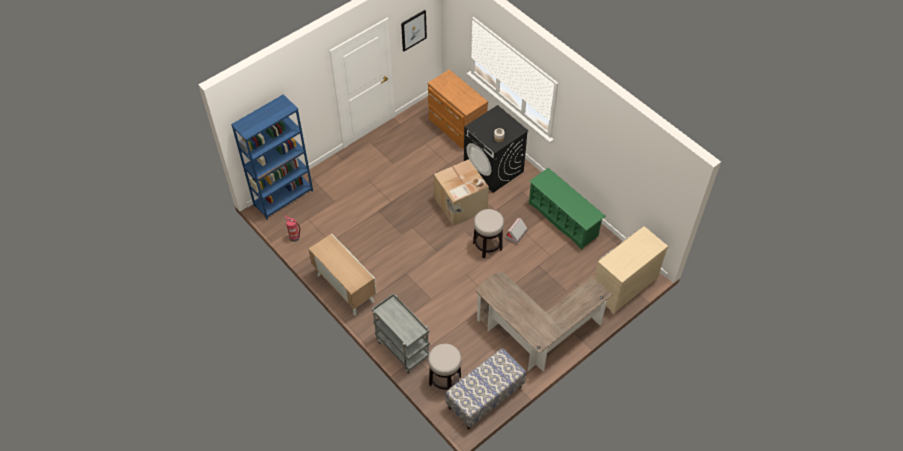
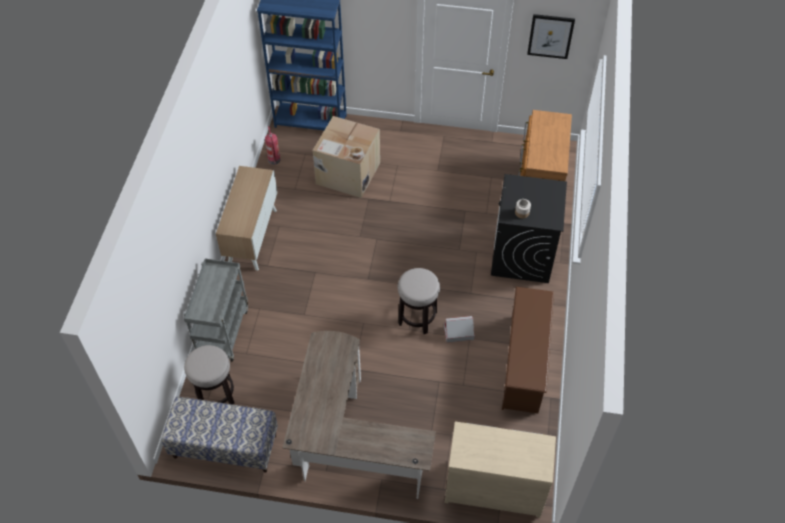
camera: 50 degrees right, 0 degrees up
cardboard box [434,159,489,226] -> cardboard box moved to [312,116,380,198]
green shoe rack [529,168,606,250] -> brown shoe rack [502,287,554,413]

